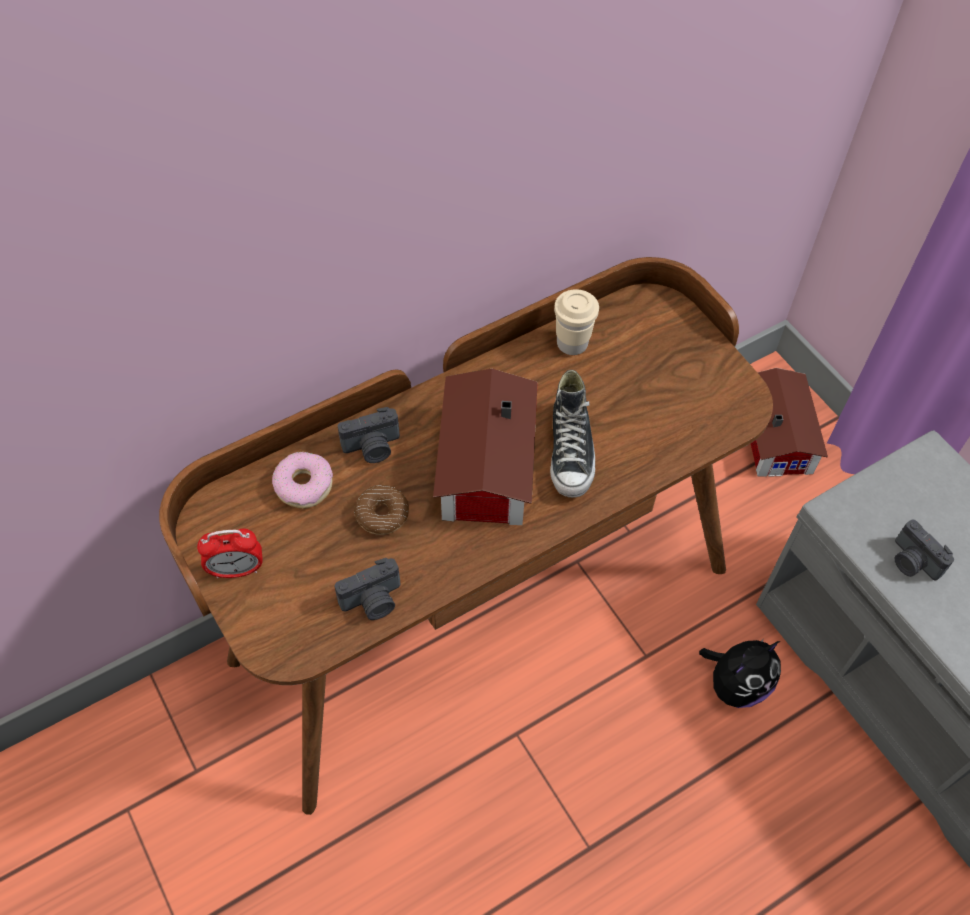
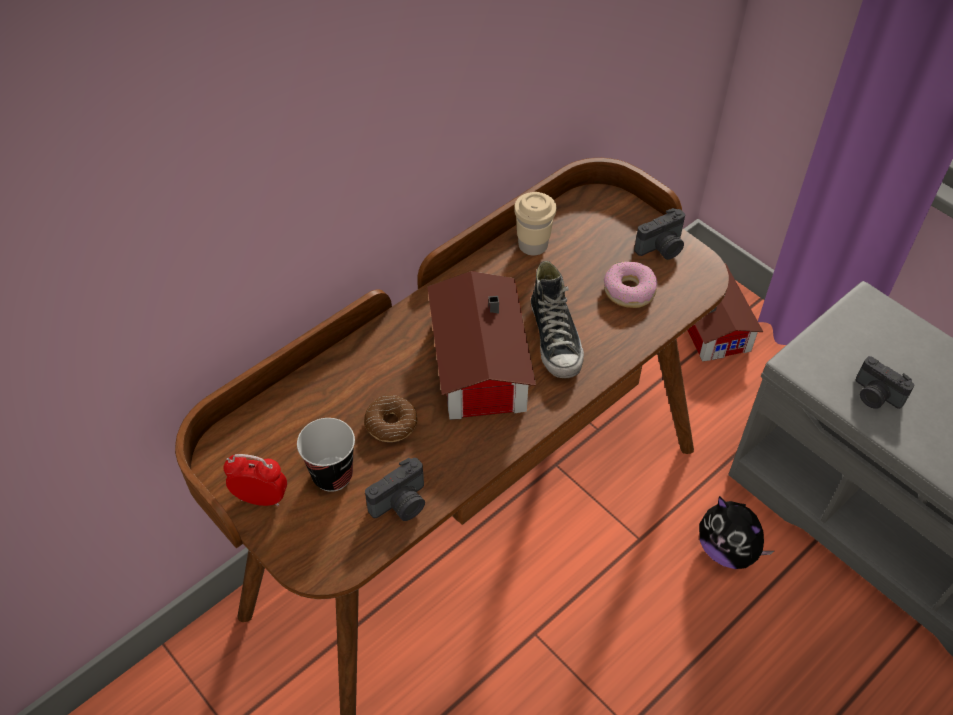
camera: 10 degrees left, 5 degrees down
alarm clock [197,528,263,578] -> alarm clock turned 150 degrees counterclockwise [223,454,287,507]
donut [272,452,333,509] -> donut moved to [604,262,657,308]
camera [338,407,400,463] -> camera moved to [634,208,685,260]
plush toy [699,639,781,708] -> plush toy turned 90 degrees clockwise [699,496,774,569]
none -> cup [297,418,355,492]

